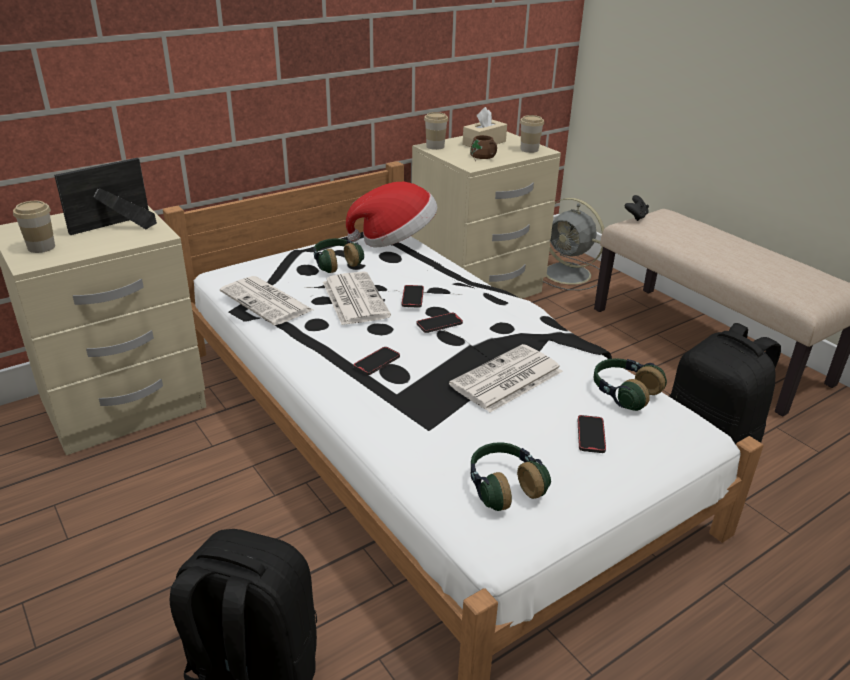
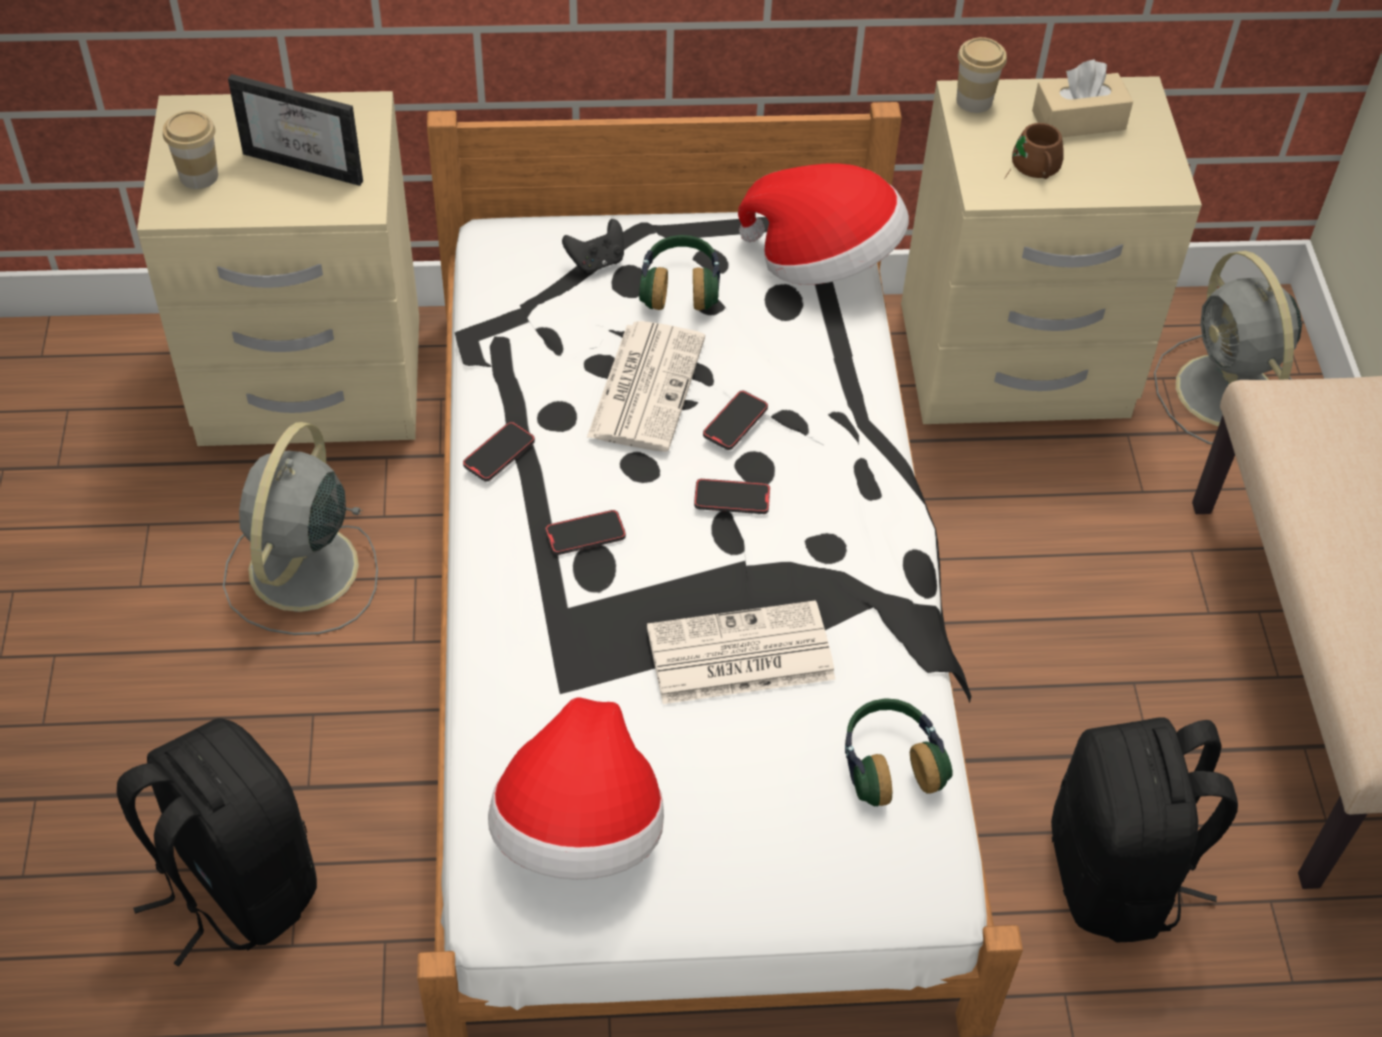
camera: 30 degrees right, 20 degrees up
picture frame [54,158,157,235] -> picture frame turned 150 degrees counterclockwise [228,74,363,186]
newspaper [220,276,313,325] -> none
headphones [471,442,551,511] -> hat [488,697,664,880]
cup [520,115,544,153] -> none
phone [578,415,606,453] -> phone moved to [463,422,535,481]
black game controller [625,195,649,221] -> black game controller moved to [562,219,624,273]
none -> grey fan [223,422,378,635]

